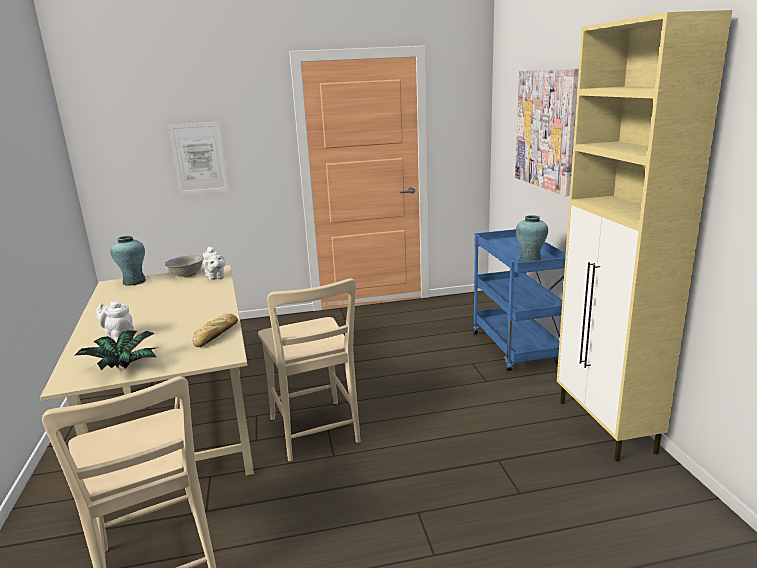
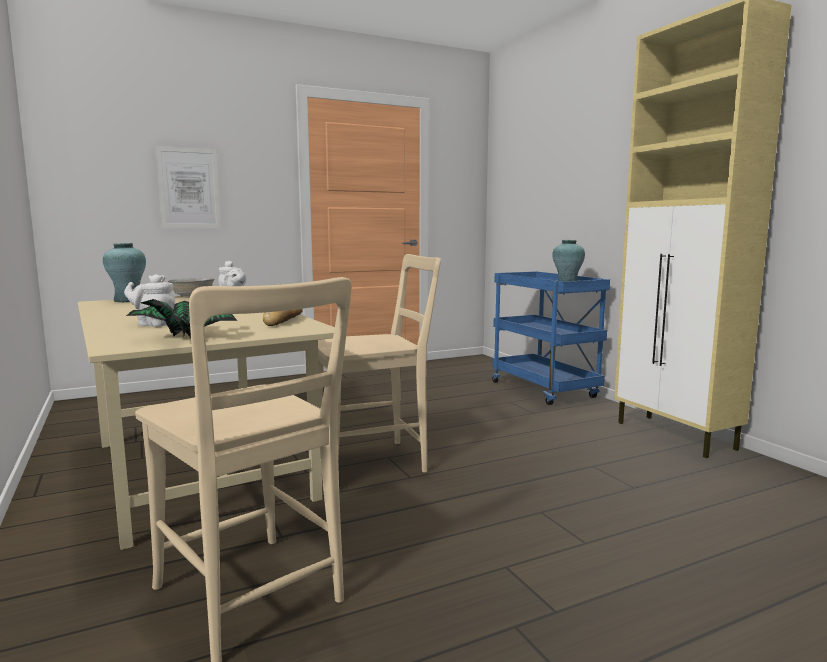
camera: 15 degrees left, 10 degrees down
beige chair [258,278,360,461] -> beige chair turned 75 degrees counterclockwise [318,254,441,473]
picture [515,68,579,196] -> none

